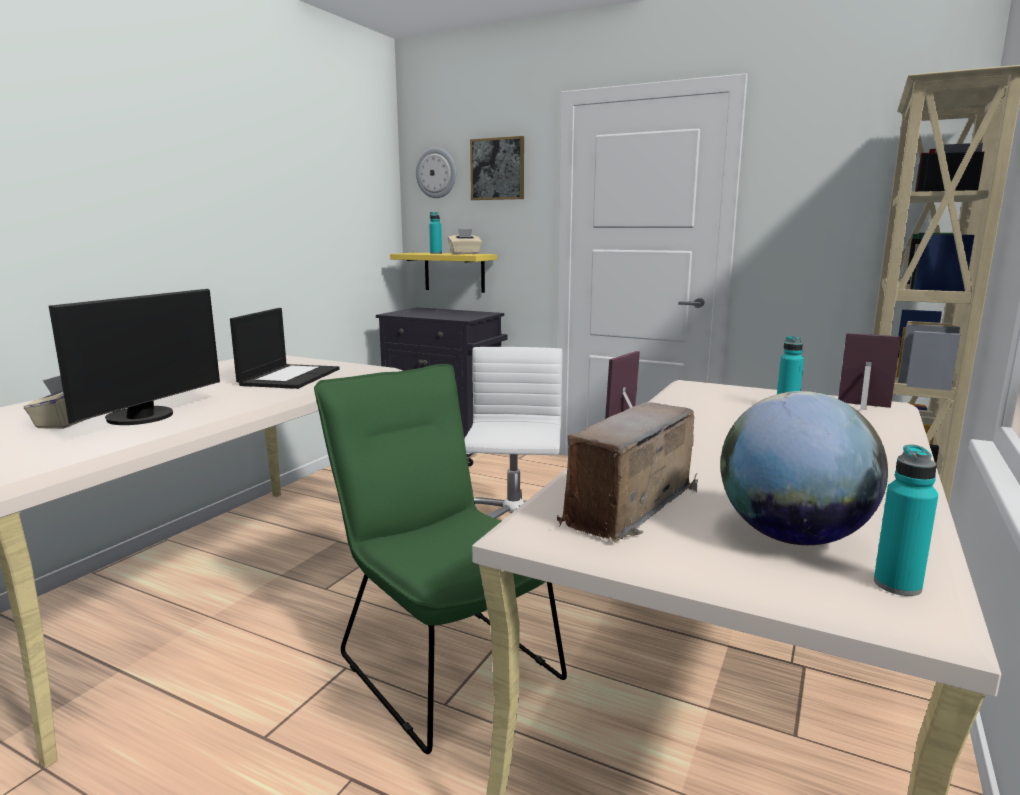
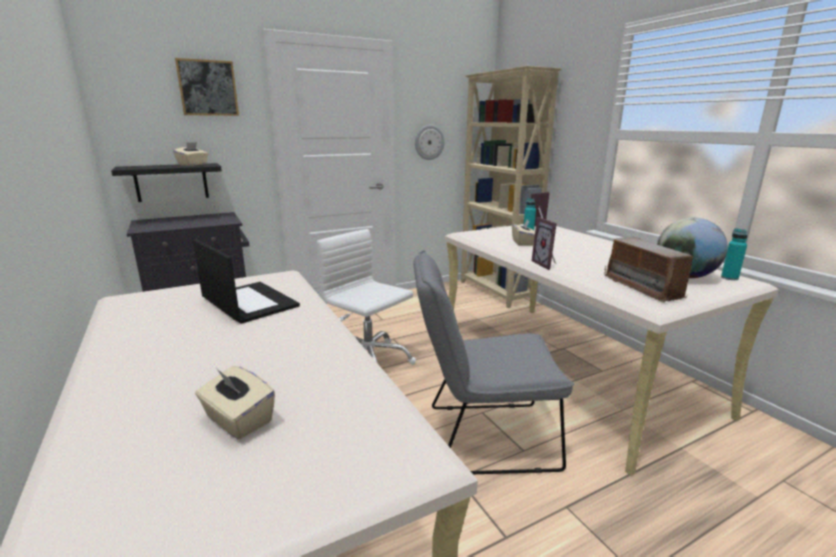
camera: 55 degrees left, 5 degrees up
monitor [49,289,220,425] -> none
green chair [314,364,567,754] -> grey chair [414,250,574,474]
yellow shelf [390,253,497,293] -> black shelf [111,163,222,202]
wall clock [416,148,456,198] -> wall clock moved to [415,125,445,160]
turquoise bottle [429,212,442,254] -> none
none -> beige tissue box [512,220,535,246]

